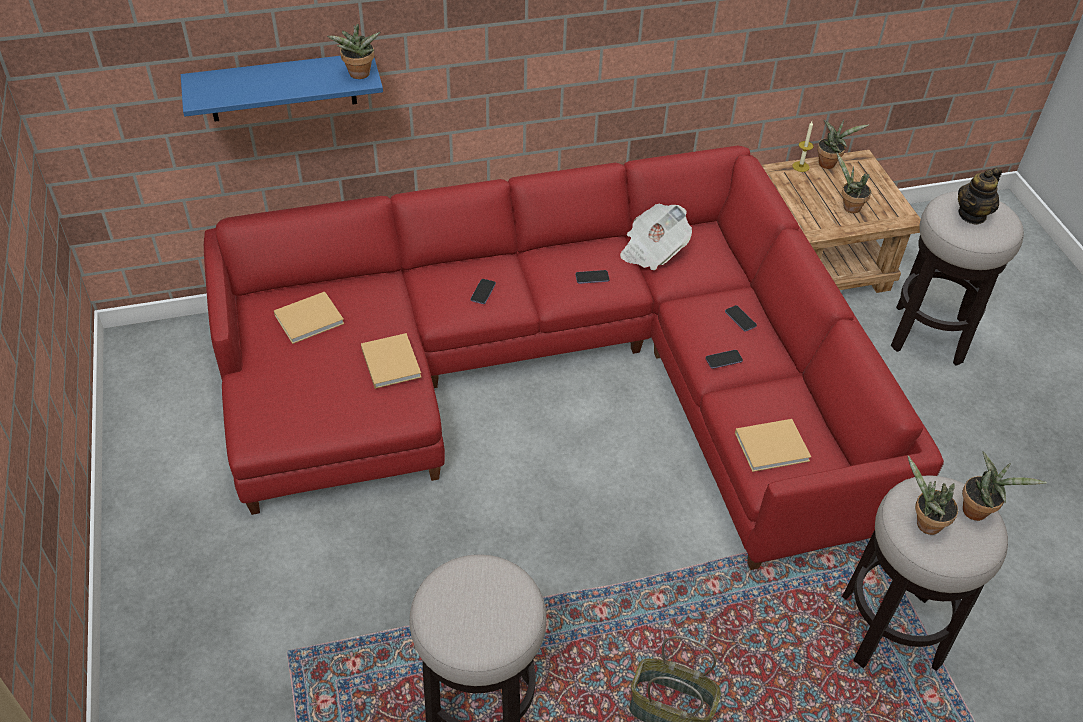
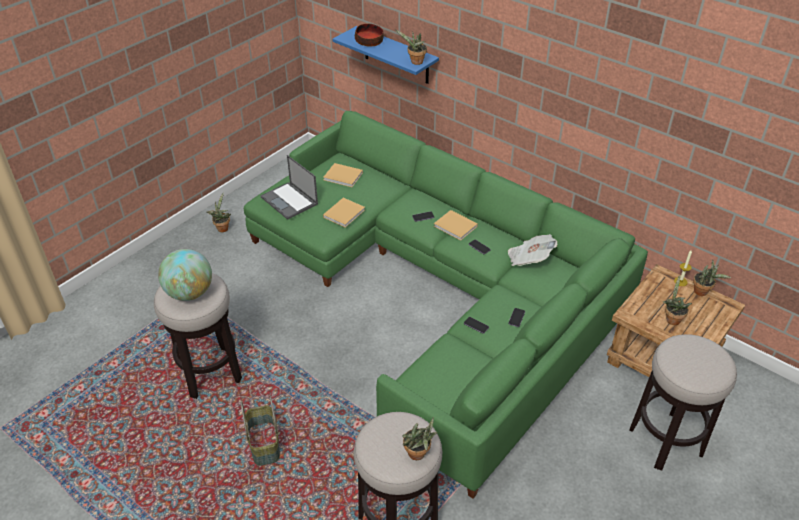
camera: 55 degrees right, 5 degrees down
red sofa [204,145,944,570] -> green sofa [244,111,648,499]
beige book [735,419,811,472] -> beige book moved to [434,210,478,241]
potted plant [908,456,958,535] -> potted plant moved to [206,192,231,232]
teapot [958,167,1002,225] -> none
none -> globe [158,249,212,301]
none -> laptop [260,155,318,220]
none -> bowl [355,24,384,47]

